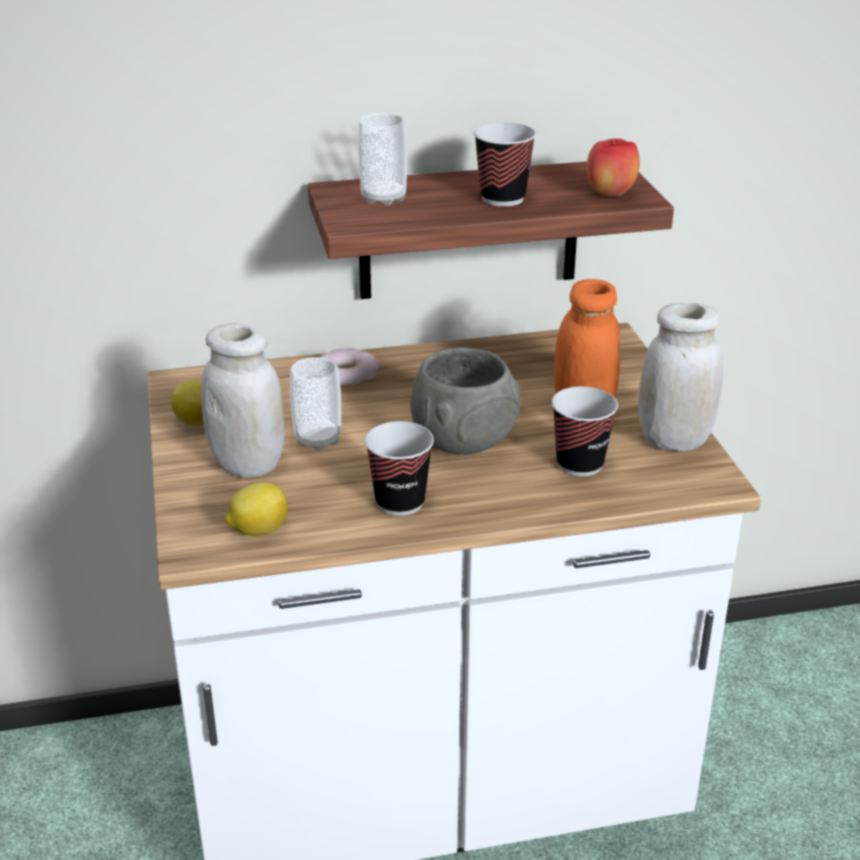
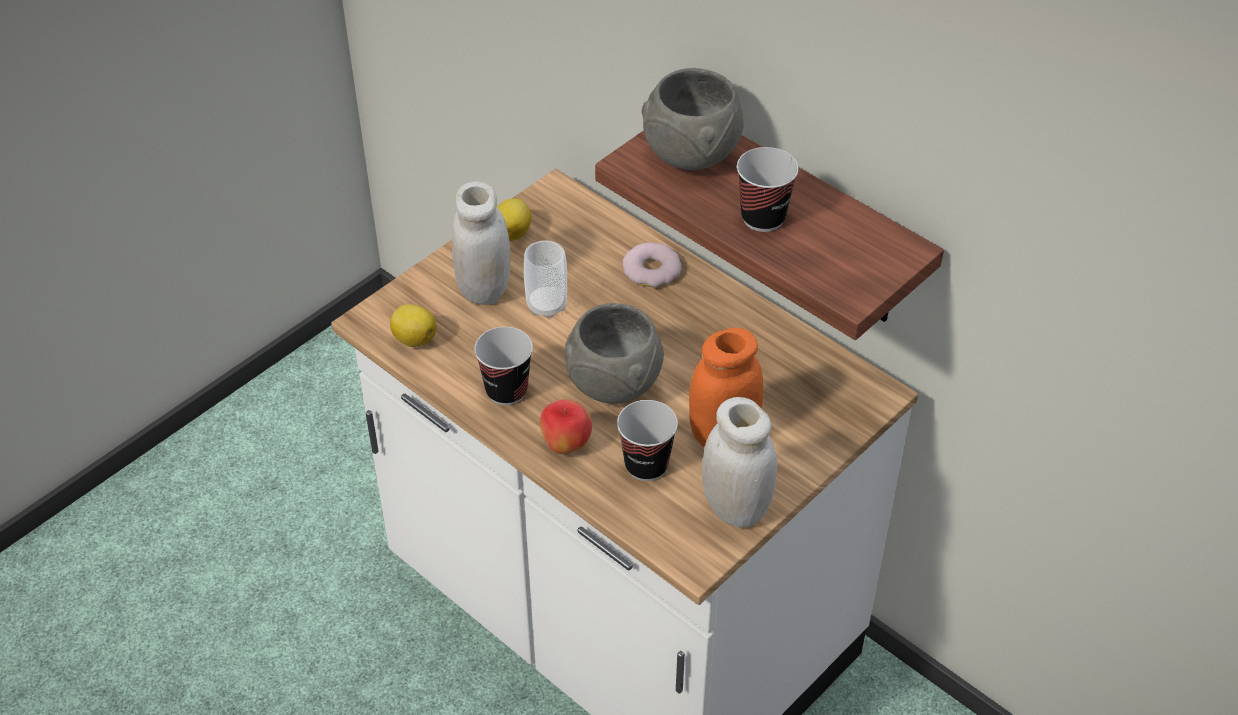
camera: 55 degrees right, 15 degrees up
cup [358,113,407,206] -> grey bowl [642,68,744,170]
apple [587,138,640,197] -> apple moved to [540,399,592,454]

